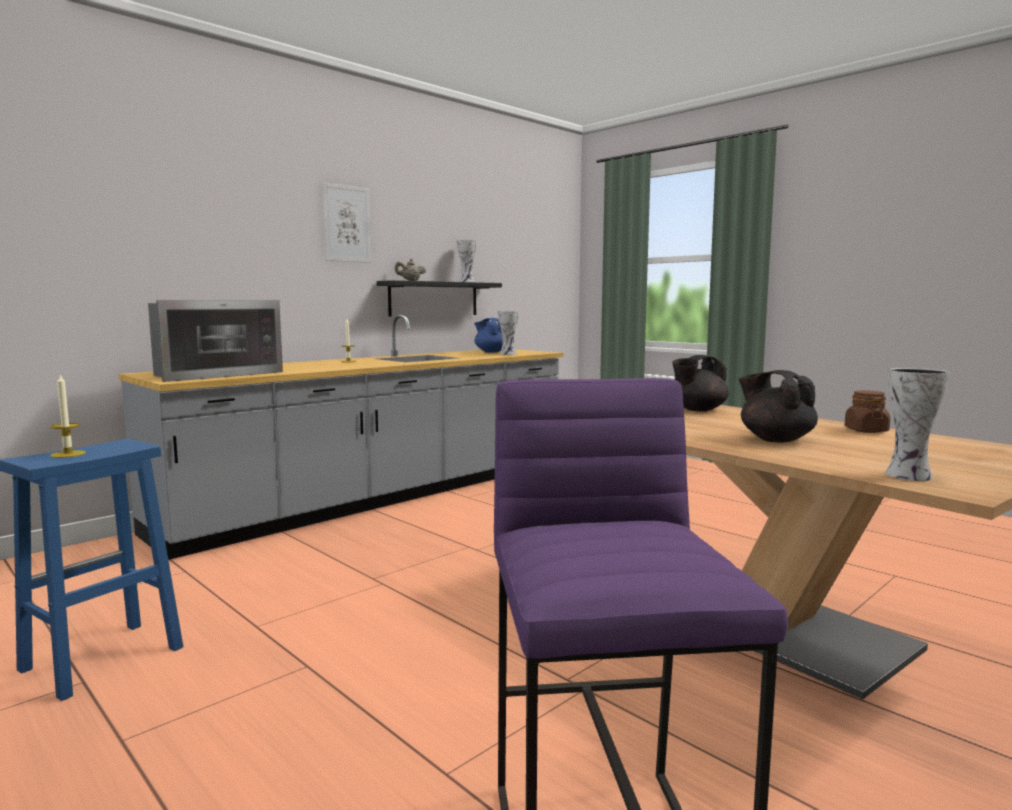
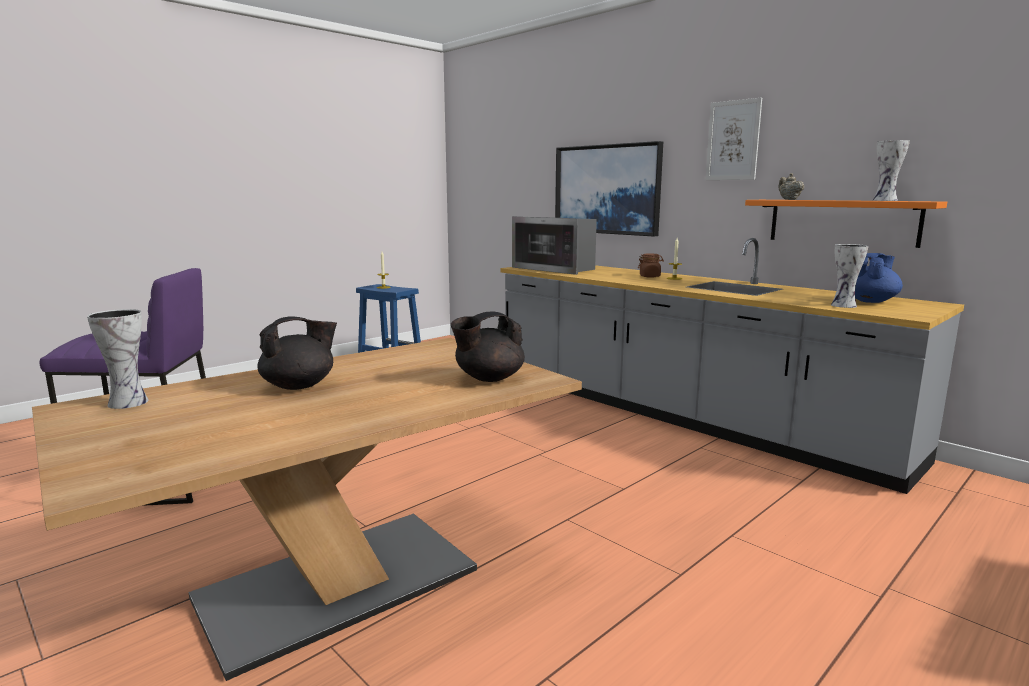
camera: 90 degrees right, 5 degrees up
black shelf [377,280,502,317] -> orange shelf [745,200,947,248]
black teapot [672,355,729,411] -> black teapot turned 90 degrees counterclockwise [451,311,525,382]
brown jar [845,390,890,433] -> brown jar moved to [638,254,664,278]
none -> picture [555,141,663,237]

